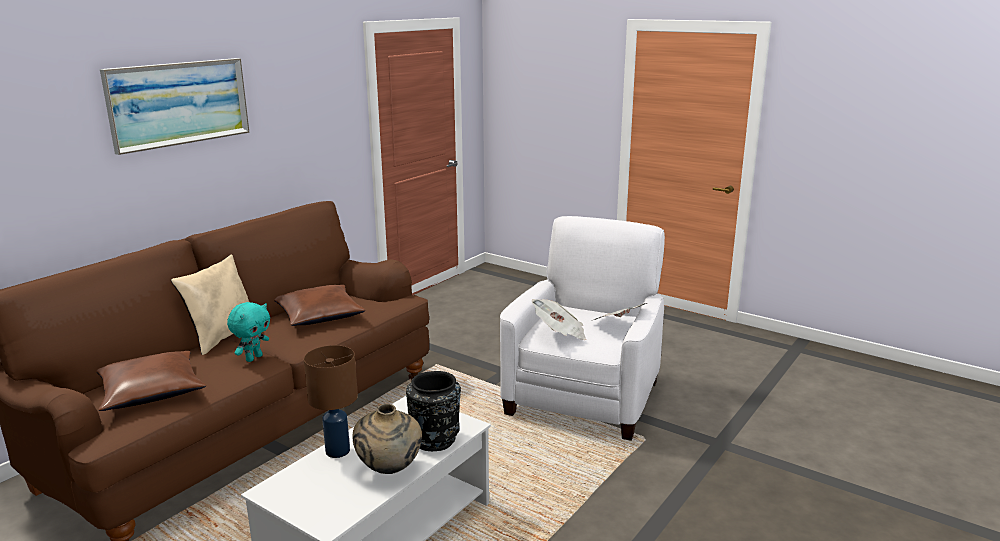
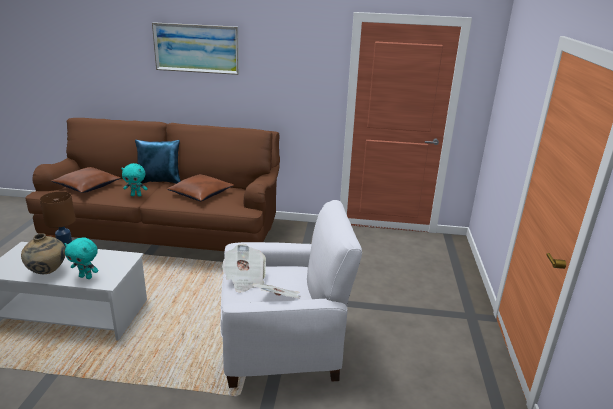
camera: 60 degrees right, 5 degrees up
beige pillow [171,254,249,355] -> blue pillow [135,140,181,184]
black vase [406,371,461,451] -> turquoise plush toy [64,237,98,279]

